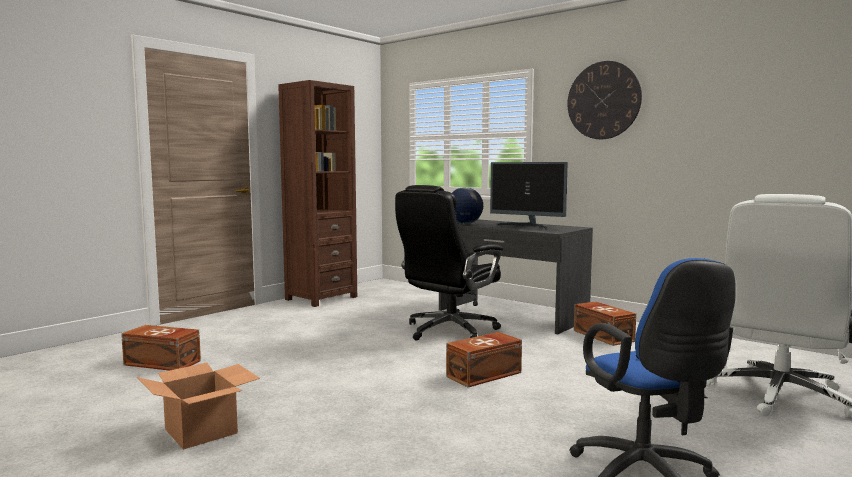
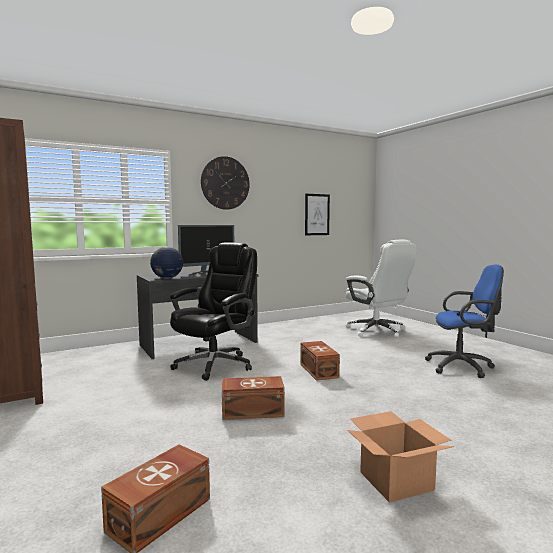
camera: 70 degrees left, 0 degrees up
black office chair [395,185,503,341] -> black office chair turned 120 degrees counterclockwise [170,242,257,381]
brown storage box [574,301,636,346] -> brown storage box moved to [222,376,285,420]
none -> picture [305,194,330,235]

